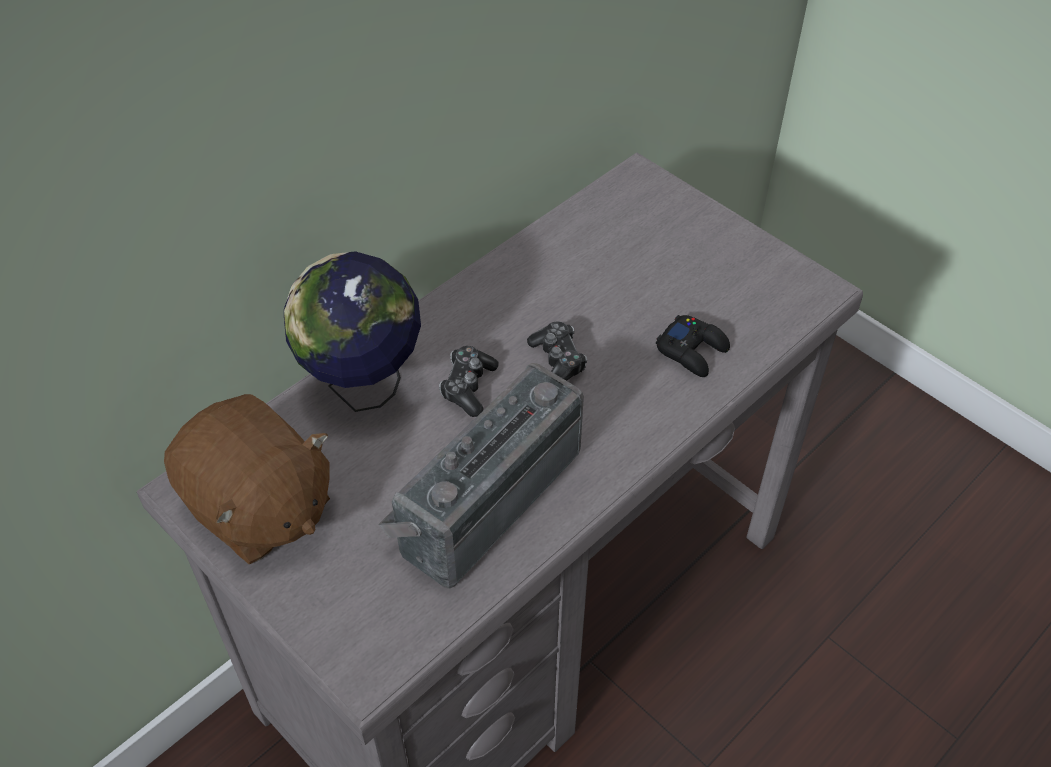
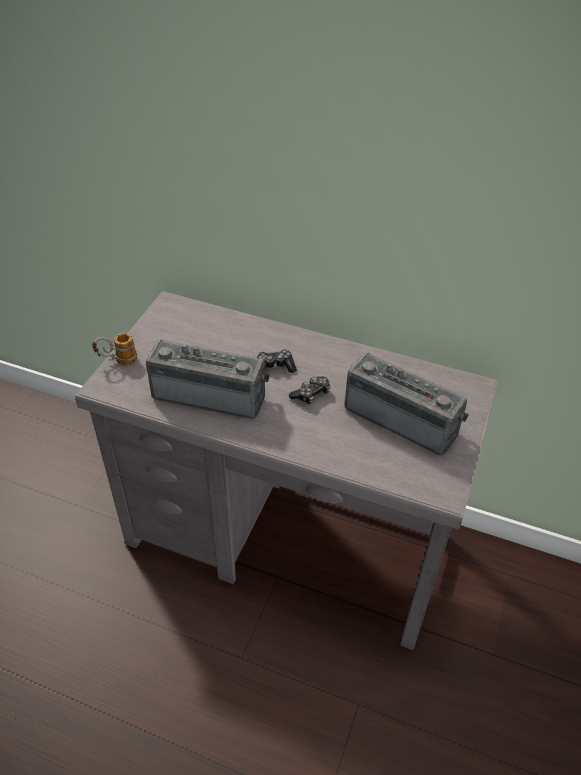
camera: 65 degrees right, 5 degrees down
brown plush toy [164,394,330,565] -> none
globe [284,251,421,412] -> none
black game controller [656,315,730,377] -> none
none -> mug [92,333,137,366]
none -> radio [344,353,469,455]

